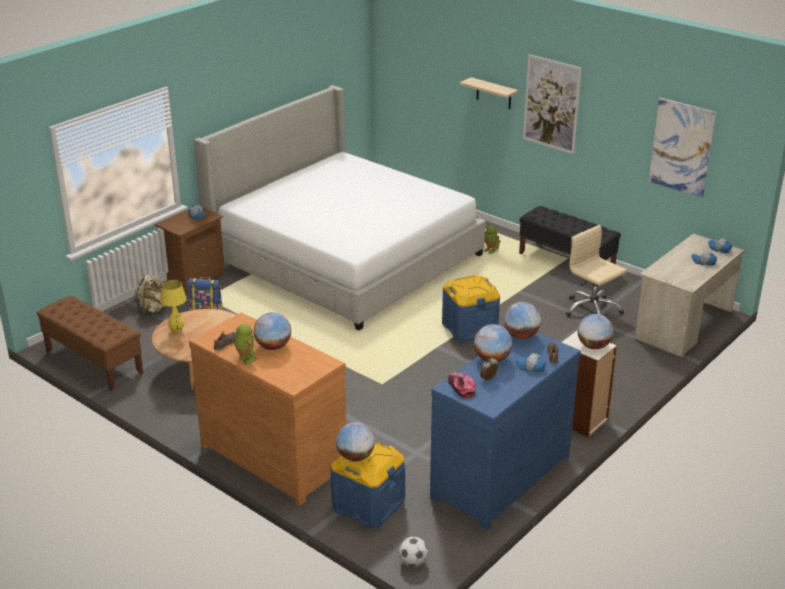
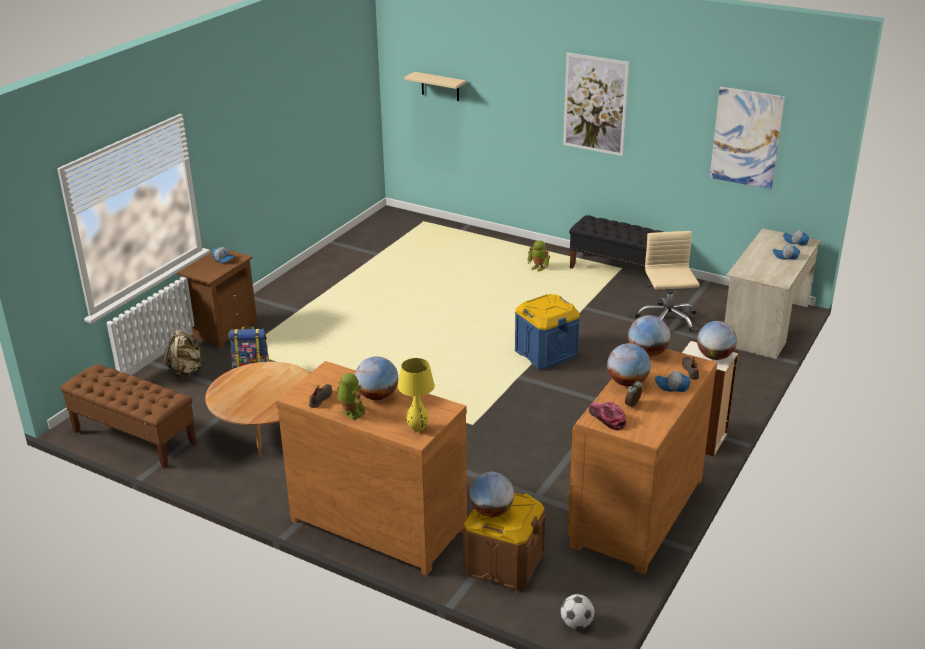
camera: 10 degrees left, 0 degrees up
yellow table lamp [160,280,187,333] -> yellow table lamp moved to [398,358,435,432]
bed [194,85,486,331] -> none
blue storage box [331,440,405,528] -> brown storage box [463,492,546,591]
blue dresser [430,332,581,530] -> brown dresser [568,349,717,575]
beige shelf [460,77,518,109] -> beige shelf moved to [404,72,466,101]
beige office chair [566,225,627,317] -> beige office chair turned 45 degrees clockwise [635,231,700,332]

